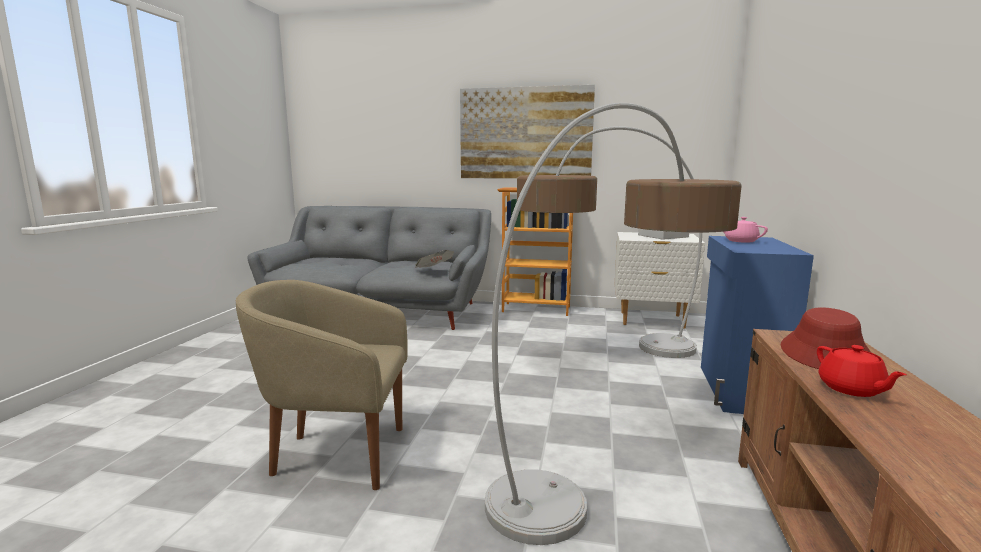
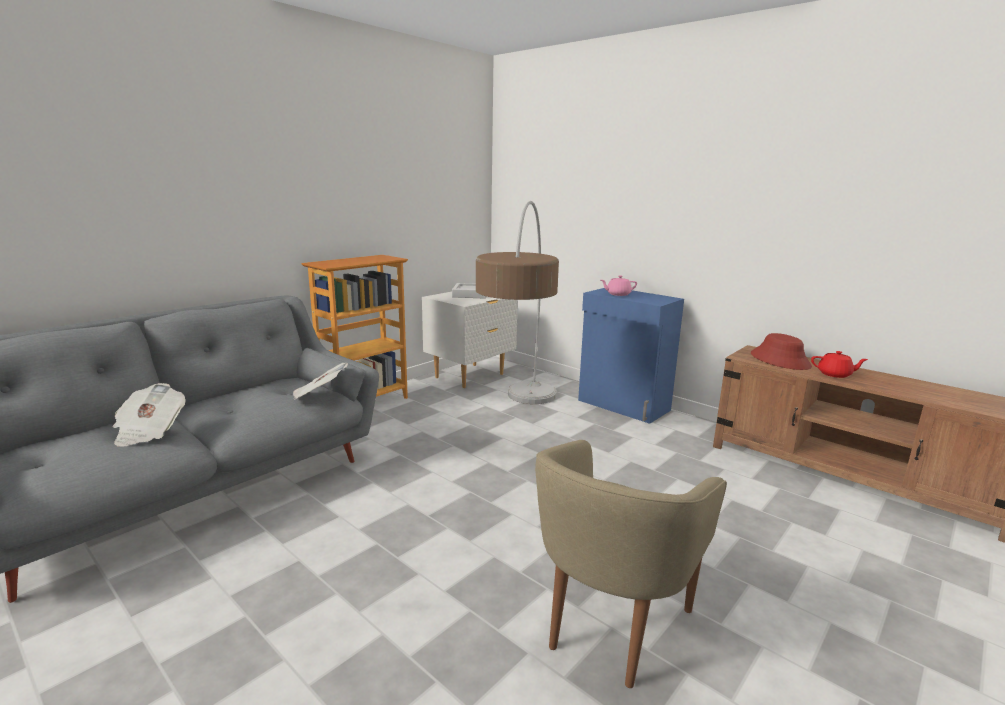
camera: 60 degrees left, 5 degrees up
picture [460,85,595,179] -> none
floor lamp [485,103,742,545] -> none
none -> newspaper [113,383,186,447]

